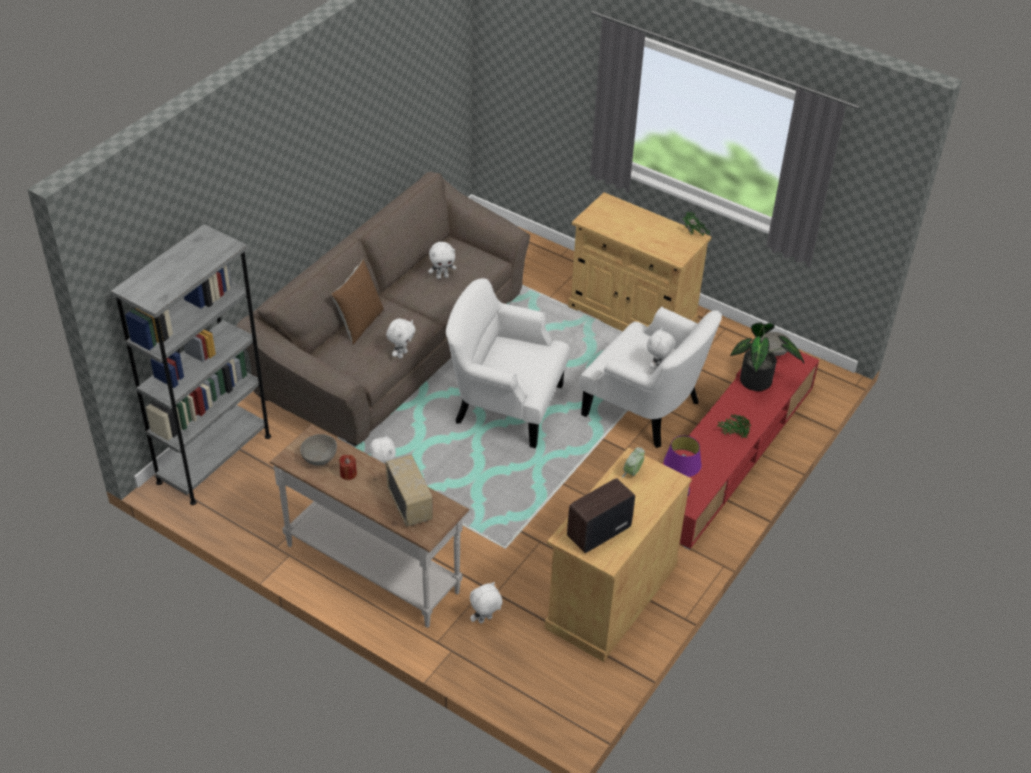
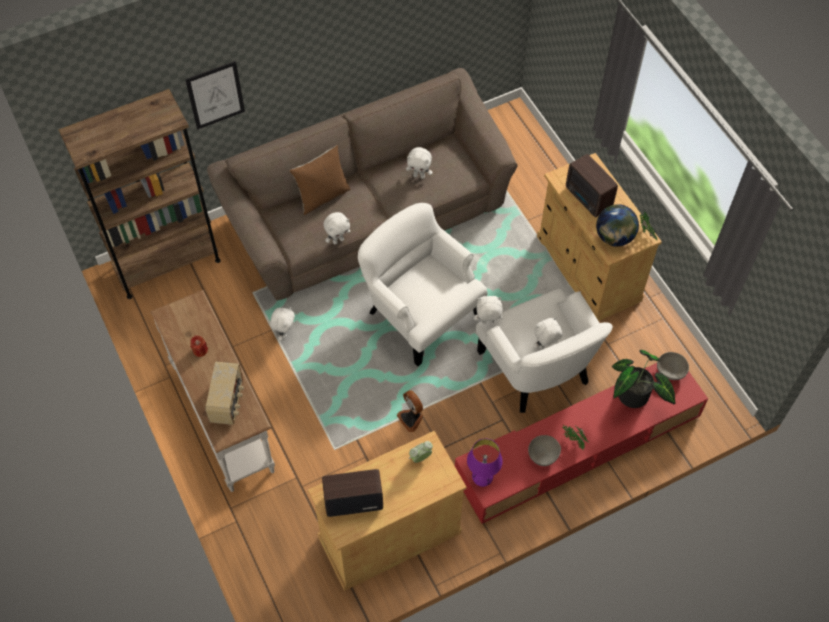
camera: 30 degrees right, 15 degrees up
grey bookcase [111,224,271,505] -> brown bookcase [58,89,221,299]
grey bowl [300,434,337,466] -> grey bowl moved to [528,435,561,466]
white plush toy [470,582,503,624] -> white plush toy moved to [474,296,503,324]
none -> picture [185,61,245,129]
none -> fan [397,390,424,432]
none -> radio [566,154,618,217]
none -> globe [596,204,639,247]

